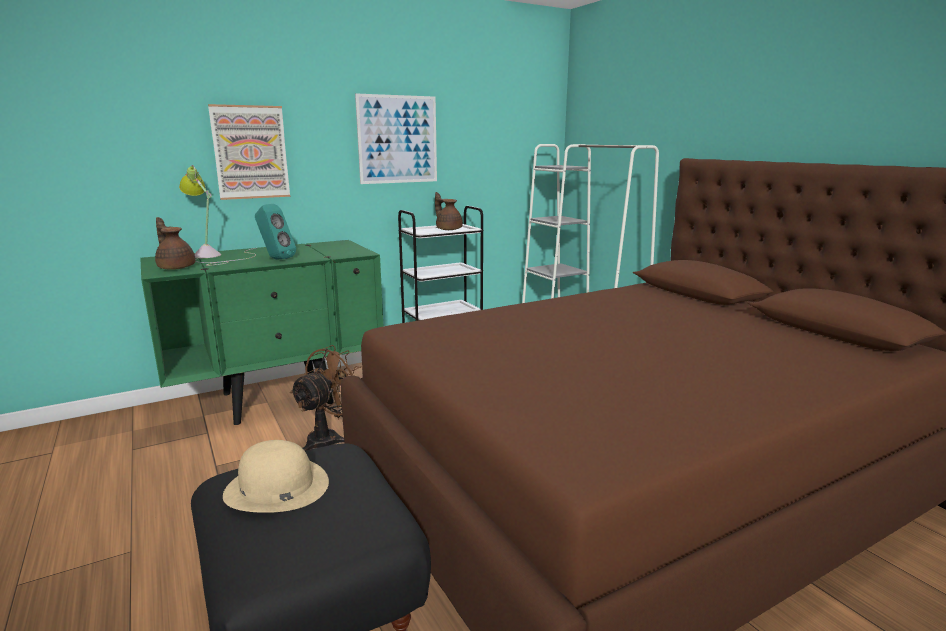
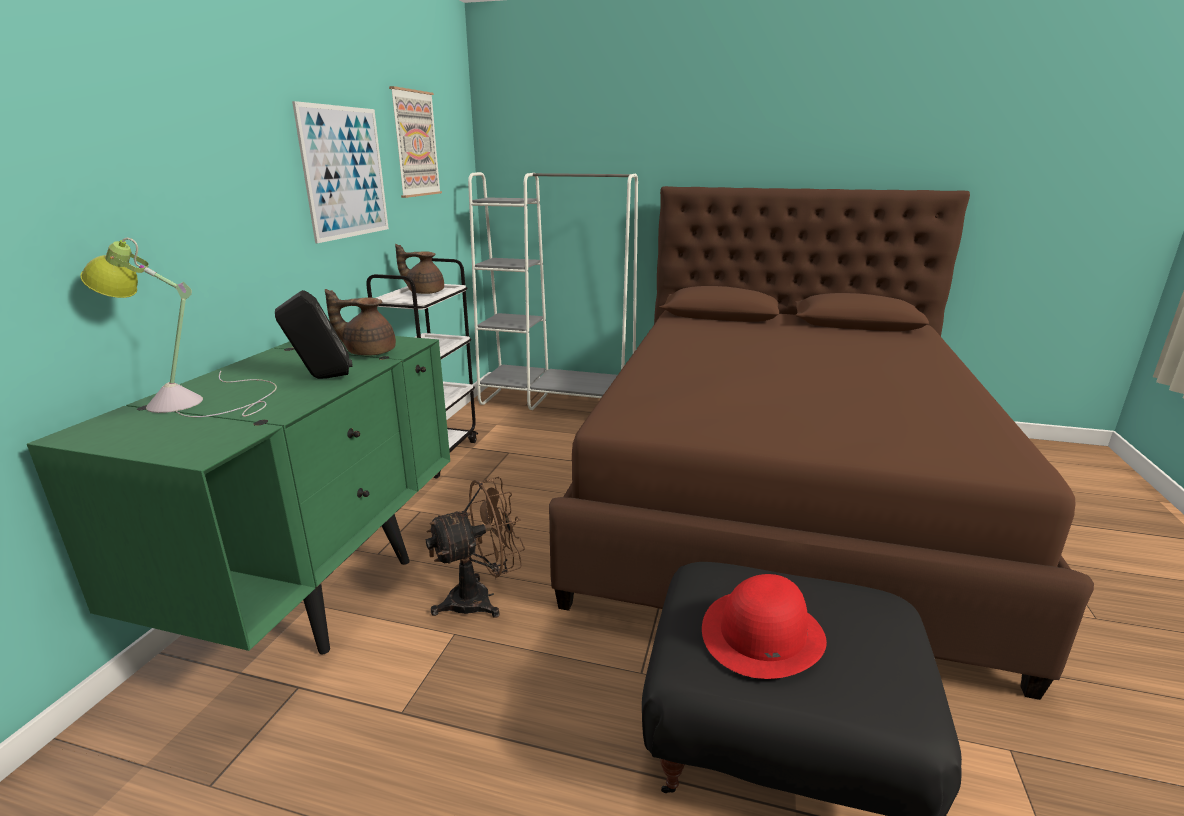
camera: 45 degrees left, 5 degrees up
brown teapot [155,217,196,270] -> brown teapot moved to [325,289,396,356]
picture [208,104,290,200] -> picture moved to [389,86,442,198]
beige hat [223,440,329,513] -> red hat [702,574,827,679]
turquoise speaker [255,204,296,260] -> black speaker [275,290,353,379]
brown fan [289,345,362,451] -> brown fan turned 75 degrees clockwise [426,477,525,618]

